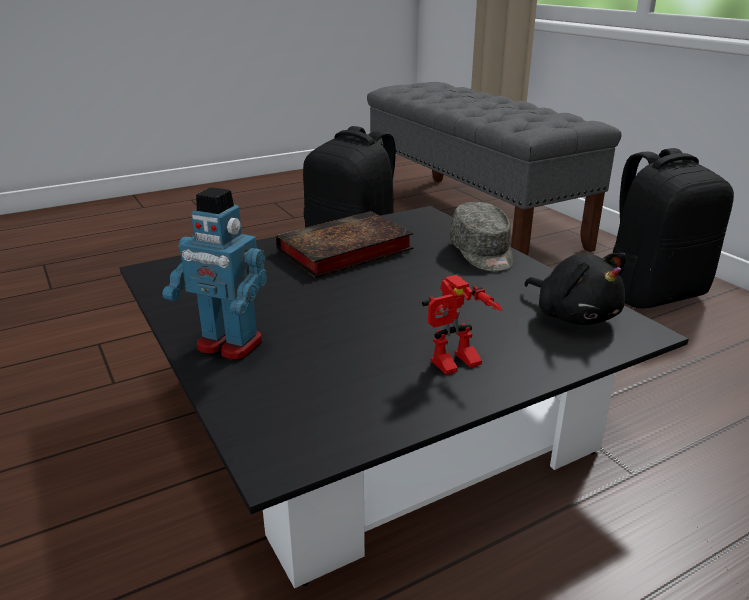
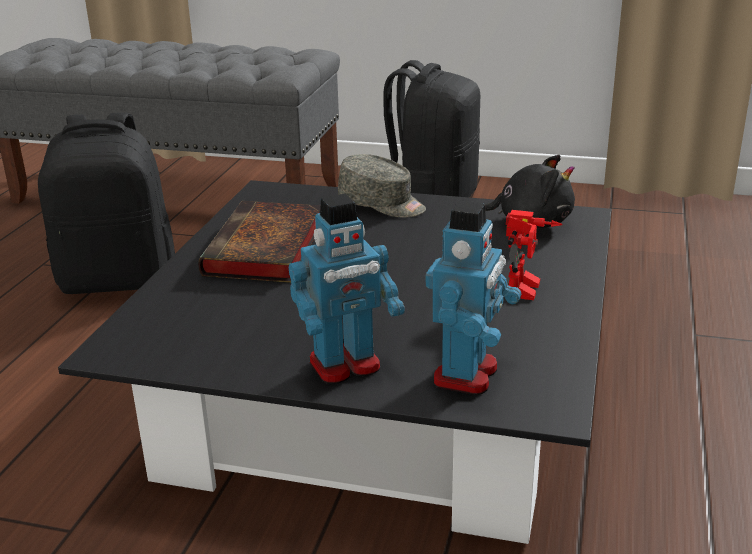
camera: 45 degrees left, 0 degrees up
none -> toy robot [426,201,522,395]

